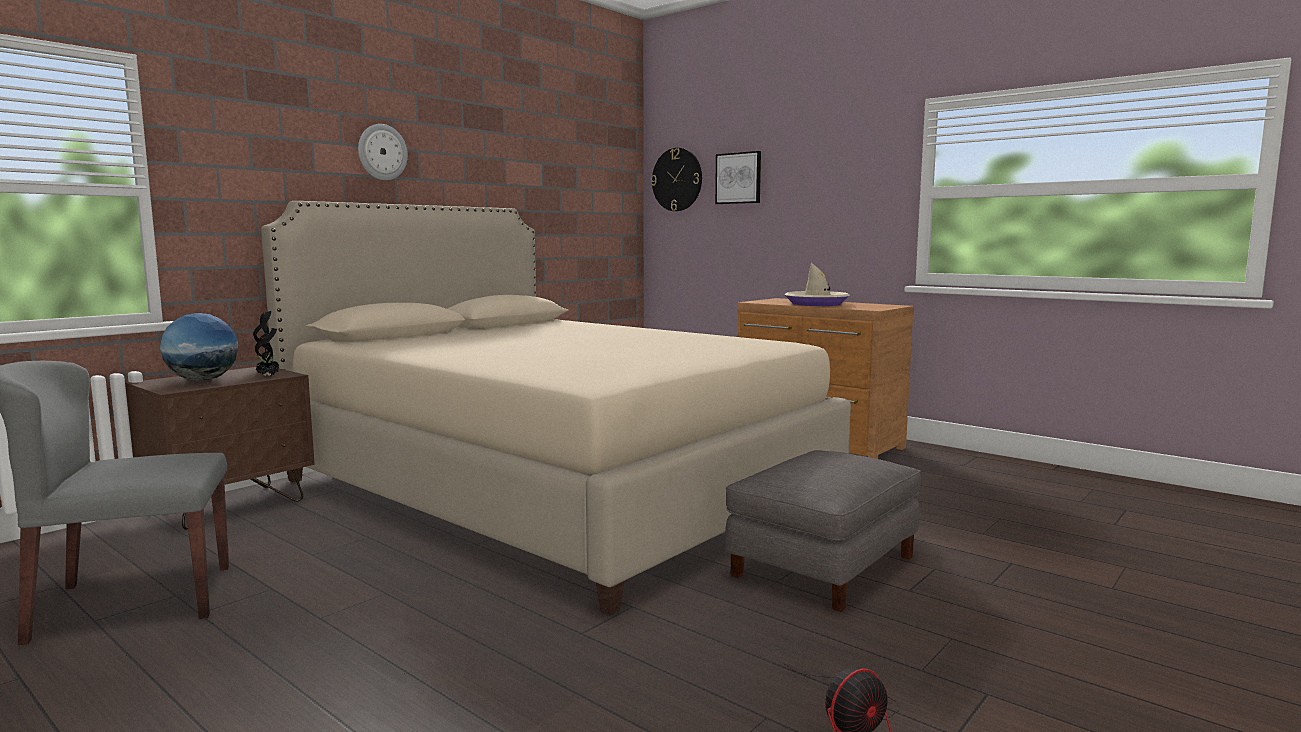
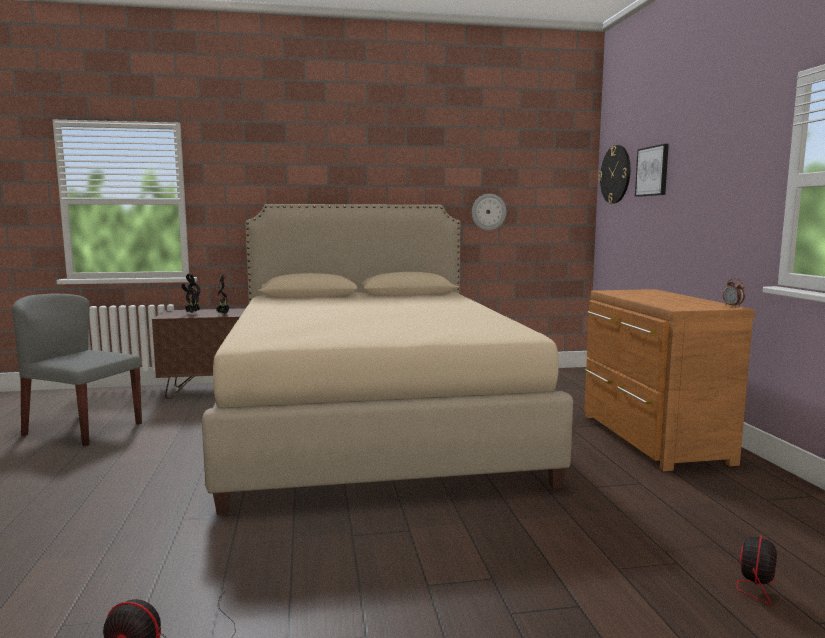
camera: 40 degrees right, 0 degrees up
globe [160,313,239,381] -> potted plant [181,274,201,313]
wall clock [358,124,408,180] -> wall clock moved to [472,194,506,230]
grey ottoman [725,450,921,612] -> none
beige hat [784,262,850,306] -> none
none -> fan [650,536,777,605]
none -> alarm clock [723,278,745,307]

